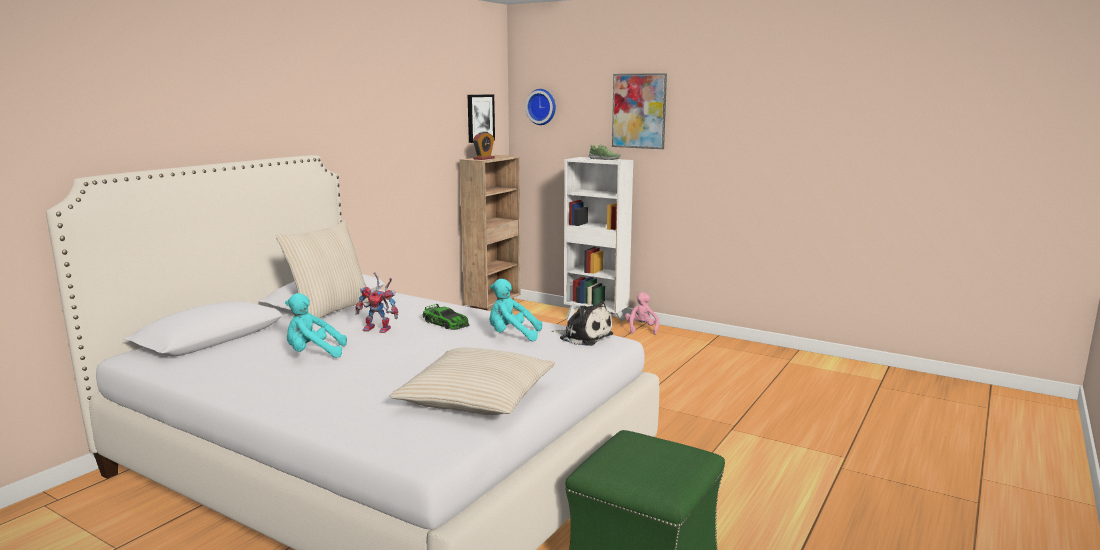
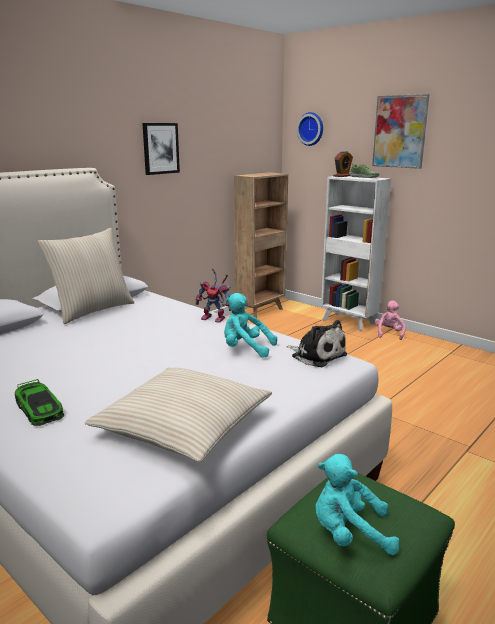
camera: 10 degrees right, 5 degrees up
turquoise plush toy [285,293,347,358] -> turquoise plush toy moved to [316,454,400,555]
toy robot [355,272,398,333] -> toy robot moved to [195,268,231,323]
toy car [422,304,470,330] -> toy car moved to [15,379,64,426]
picture [468,94,495,143] -> picture moved to [142,123,180,175]
alarm clock [473,132,495,160] -> alarm clock moved to [333,151,353,177]

